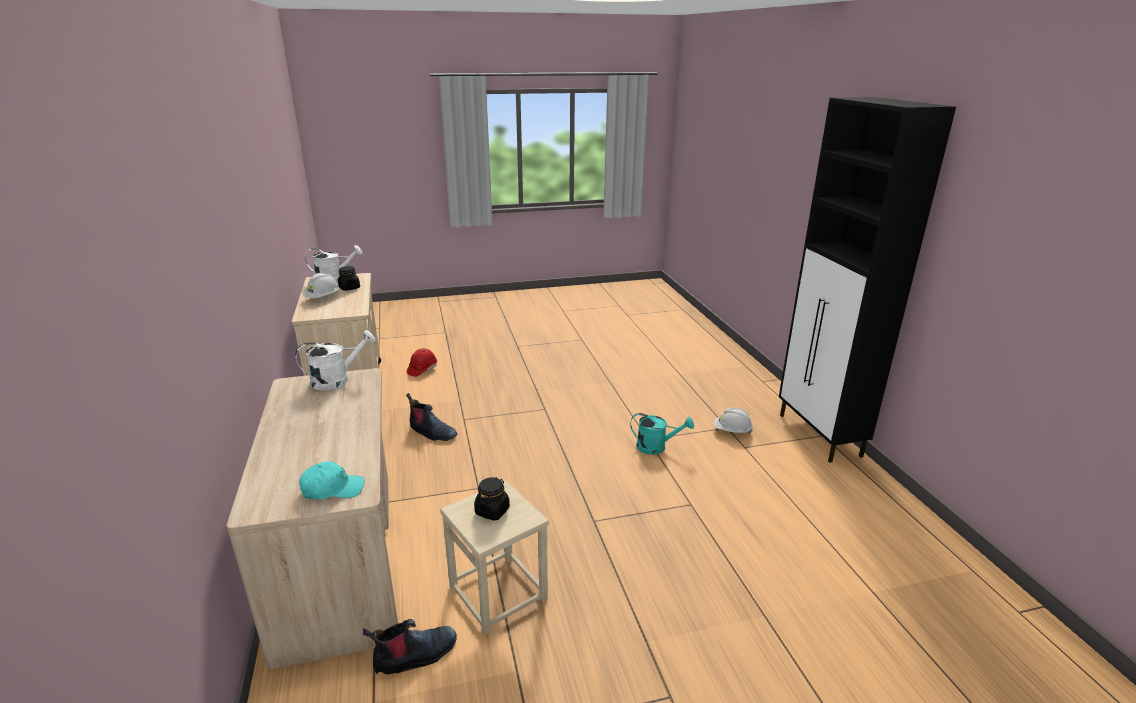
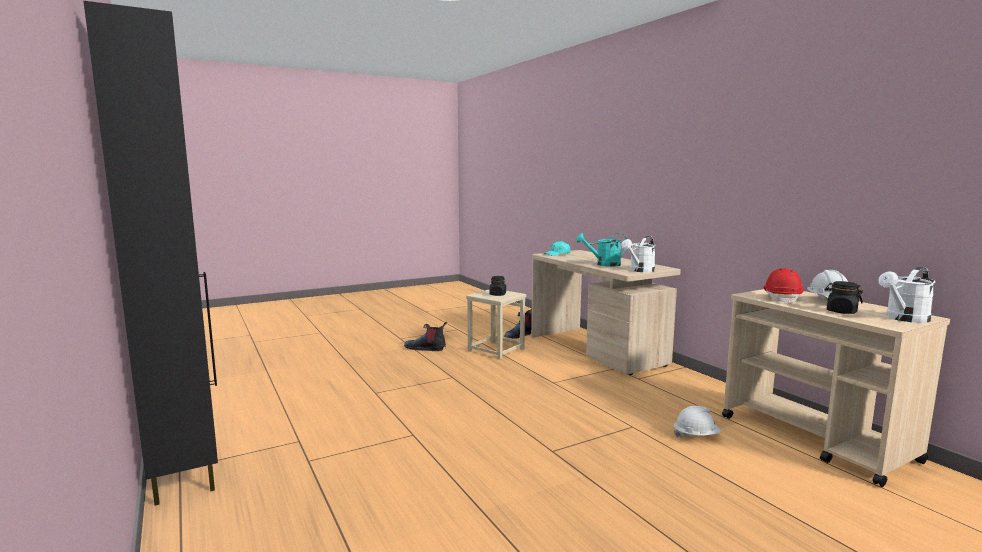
camera: 165 degrees right, 15 degrees down
boot [406,393,457,441] -> boot moved to [404,322,447,351]
red hard hat [407,348,437,377] -> red hard hat moved to [764,268,804,304]
turquoise watering can [630,413,694,455] -> turquoise watering can moved to [576,233,627,267]
white hard hat [714,408,753,434] -> white hard hat moved to [673,406,721,437]

